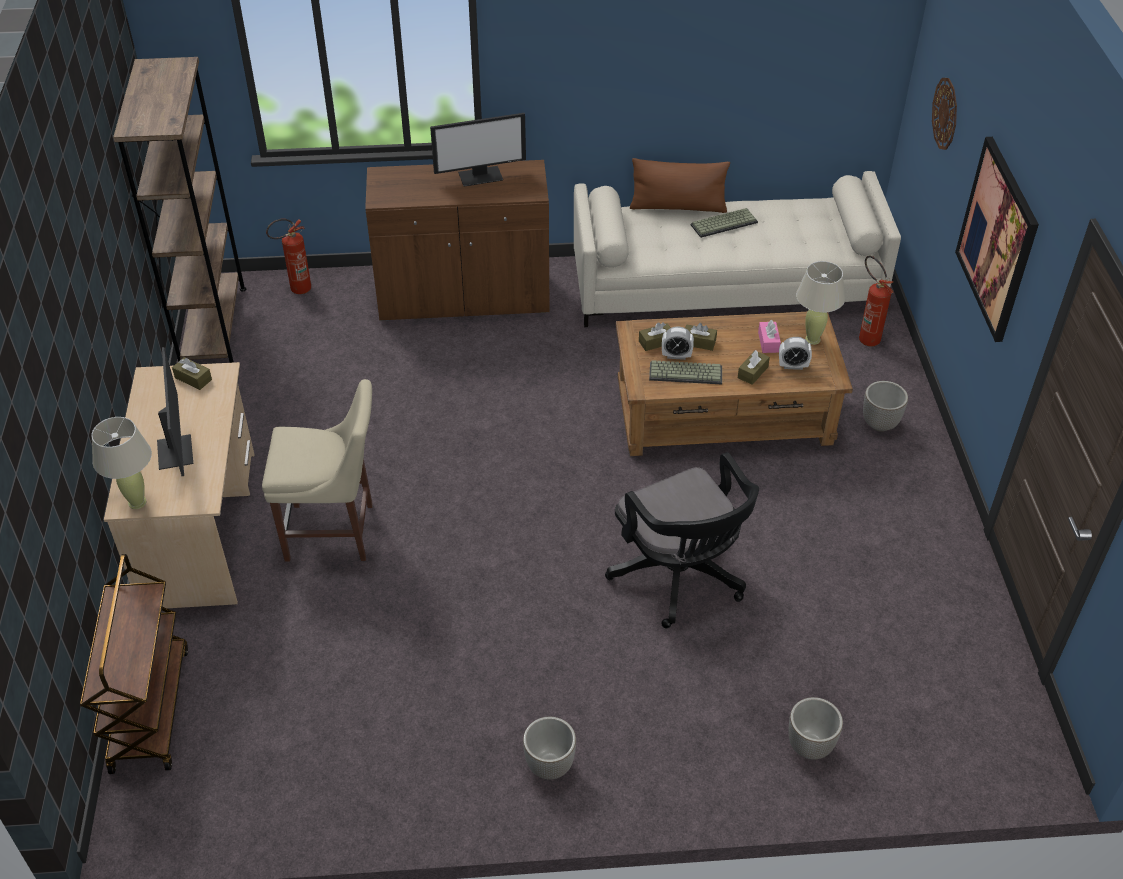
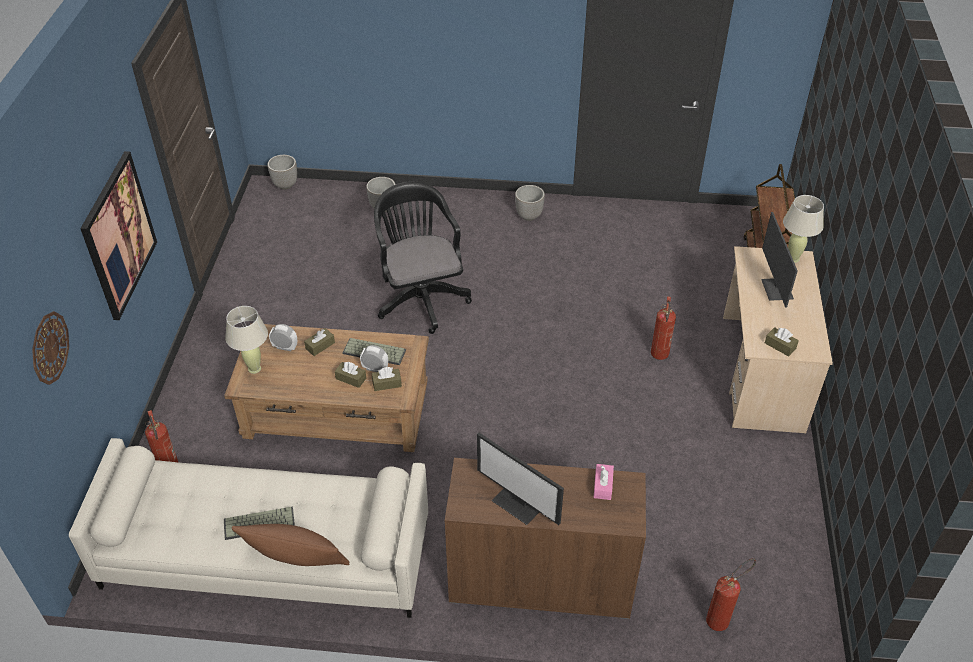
camera: 170 degrees left, 0 degrees up
brown bookcase [113,57,246,363] -> none
beige chair [262,379,373,562] -> fire extinguisher [651,296,676,360]
monitor [430,113,526,187] -> monitor turned 135 degrees counterclockwise [477,433,564,525]
pink tissue box [758,320,781,353] -> pink tissue box moved to [593,464,614,500]
planter [863,381,908,432] -> planter moved to [267,155,297,189]

